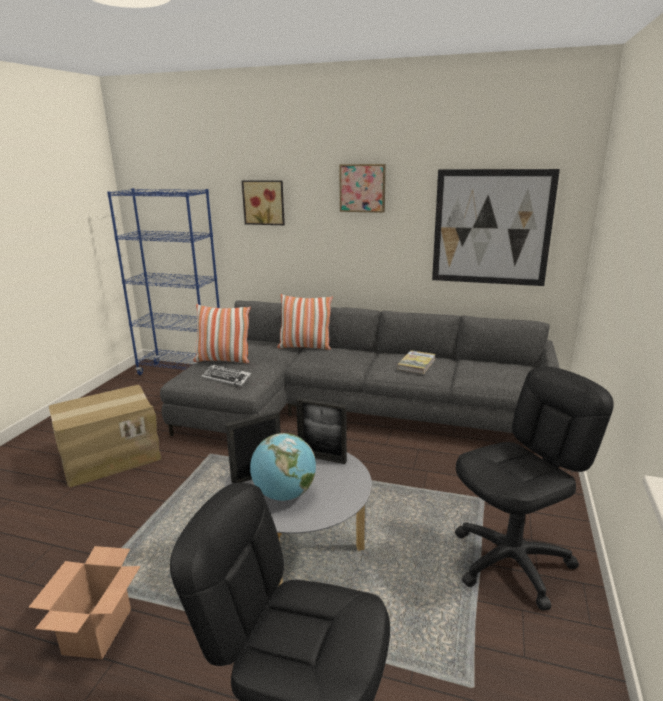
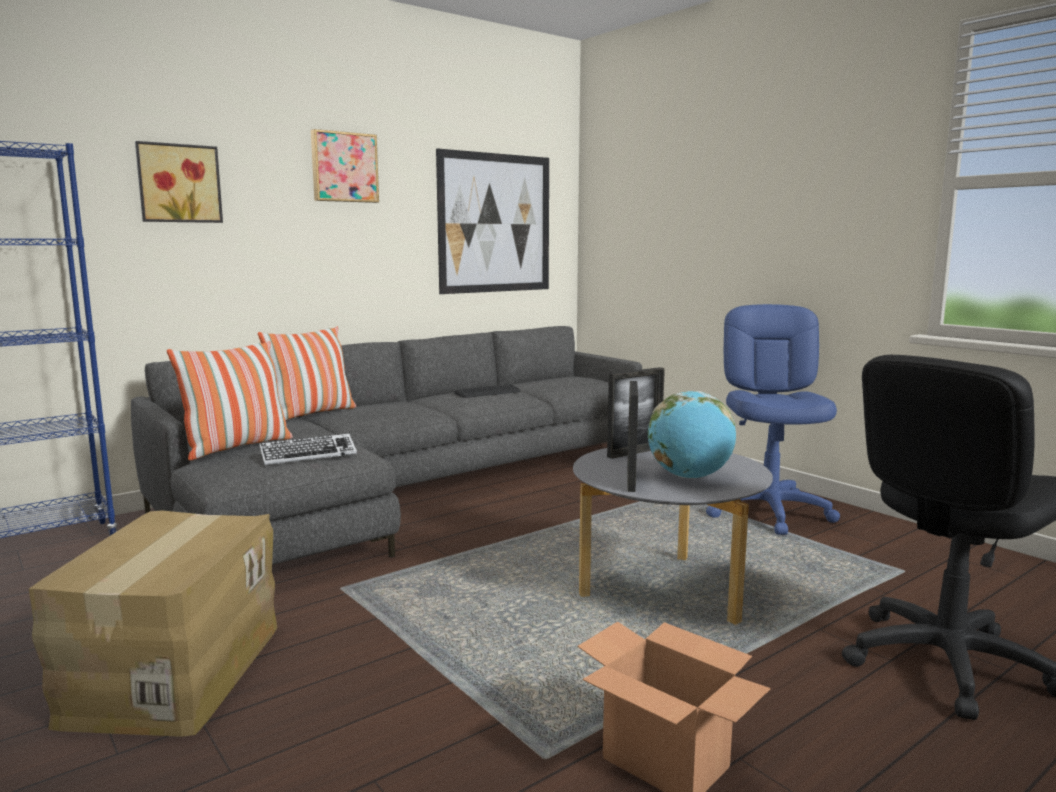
camera: 55 degrees left, 10 degrees down
book [397,350,436,374] -> keyboard [455,385,521,398]
black office chair [455,366,614,611] -> blue office chair [706,304,840,535]

